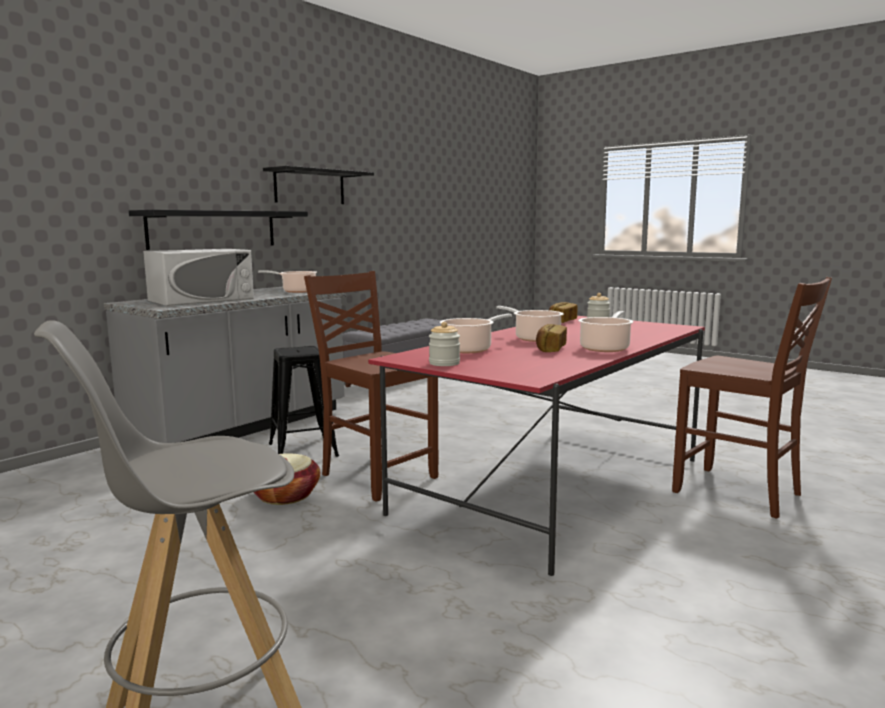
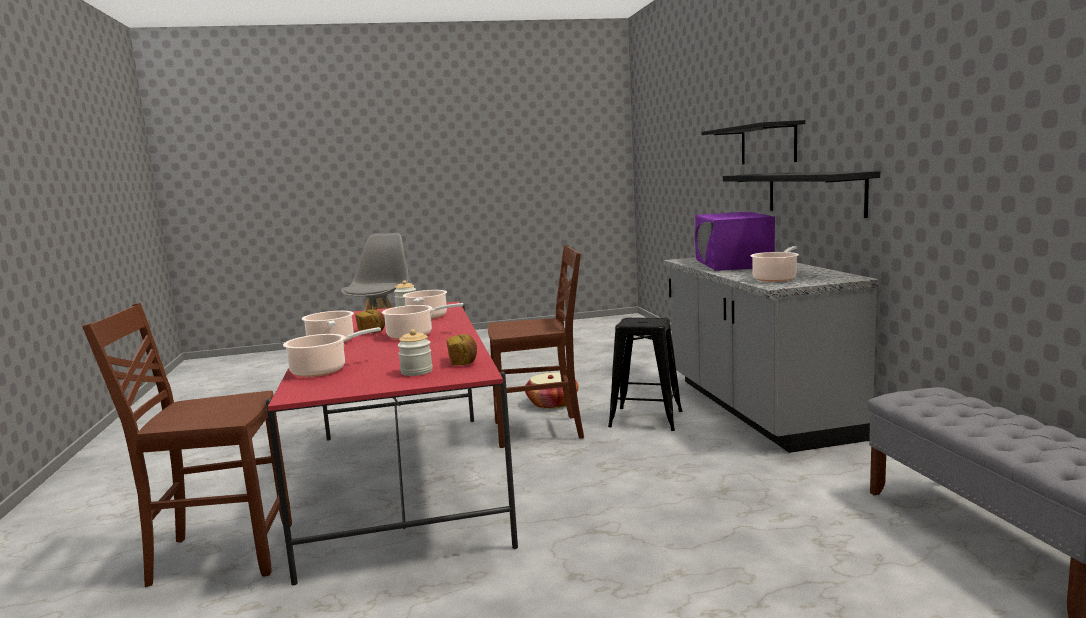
camera: 130 degrees right, 0 degrees up
white microwave [143,249,254,306] -> purple microwave [695,212,775,271]
black shelf [263,166,374,204] -> black shelf moved to [701,120,806,165]
none -> cooking pot [283,327,381,377]

